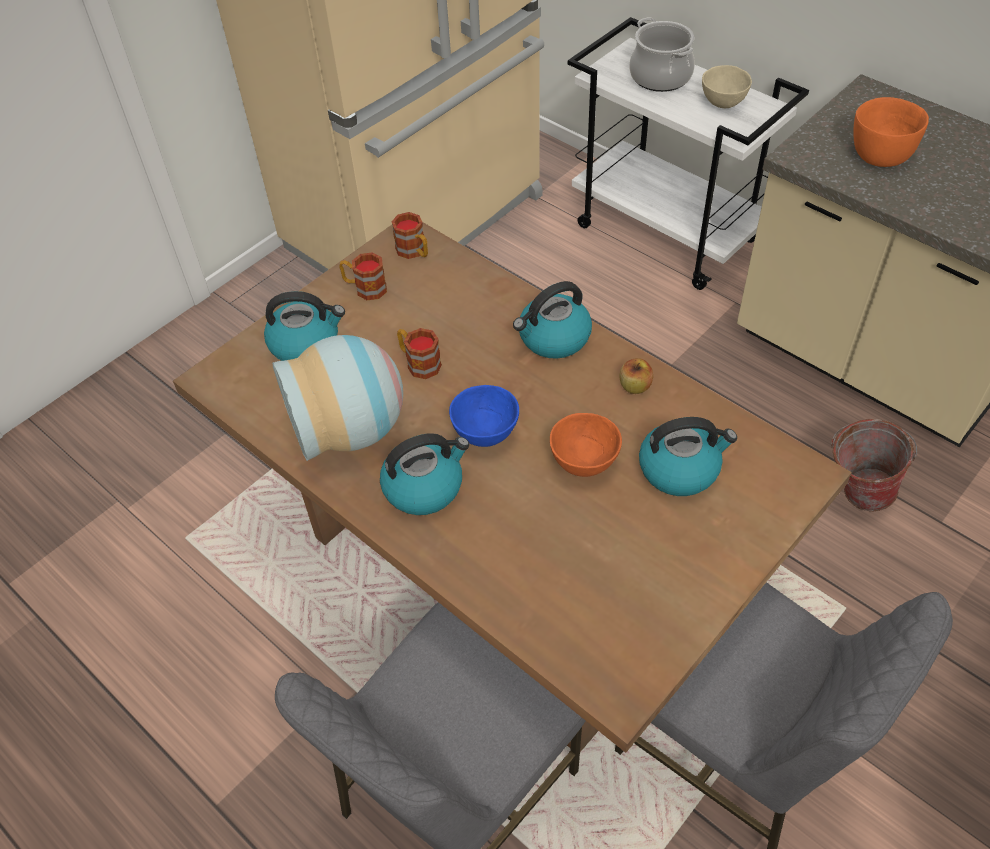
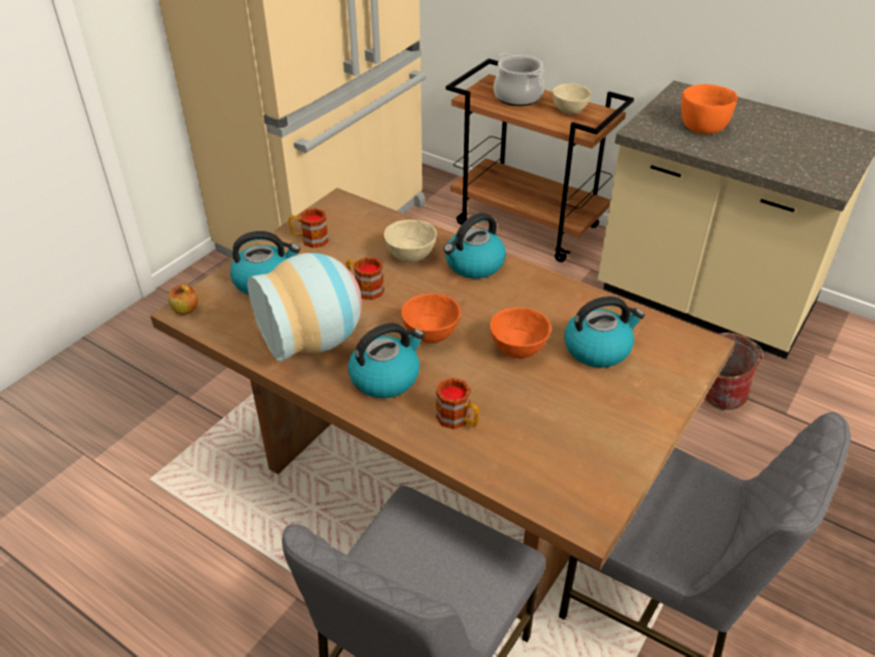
camera: 10 degrees left, 10 degrees down
mug [392,212,428,259] -> mug moved to [436,378,480,429]
blue bowl [449,385,519,447] -> orange bowl [401,294,461,343]
white cart [568,17,809,290] -> brown cart [446,59,634,262]
apple [619,358,653,394] -> apple moved to [168,284,198,315]
none -> beige bowl [384,220,437,262]

